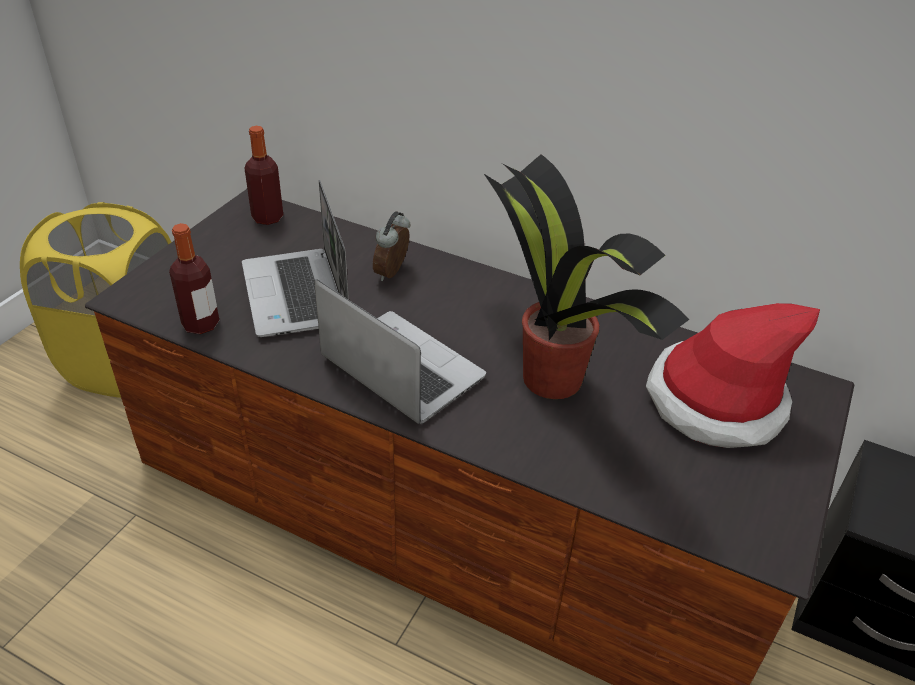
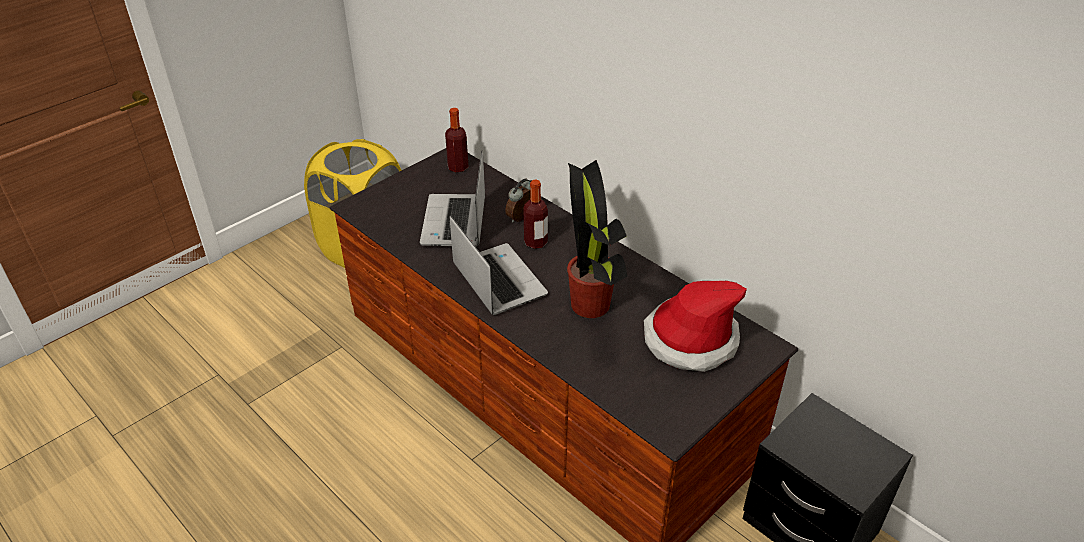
camera: 20 degrees right, 0 degrees up
bottle [169,223,219,334] -> bottle moved to [523,180,548,249]

